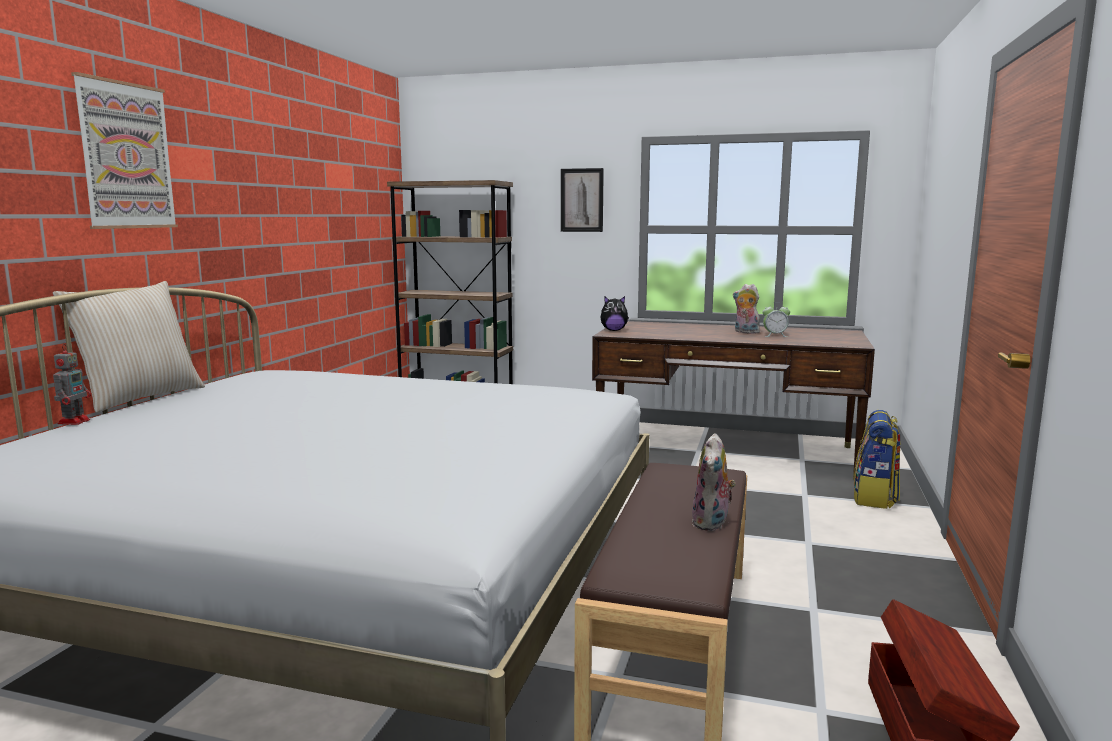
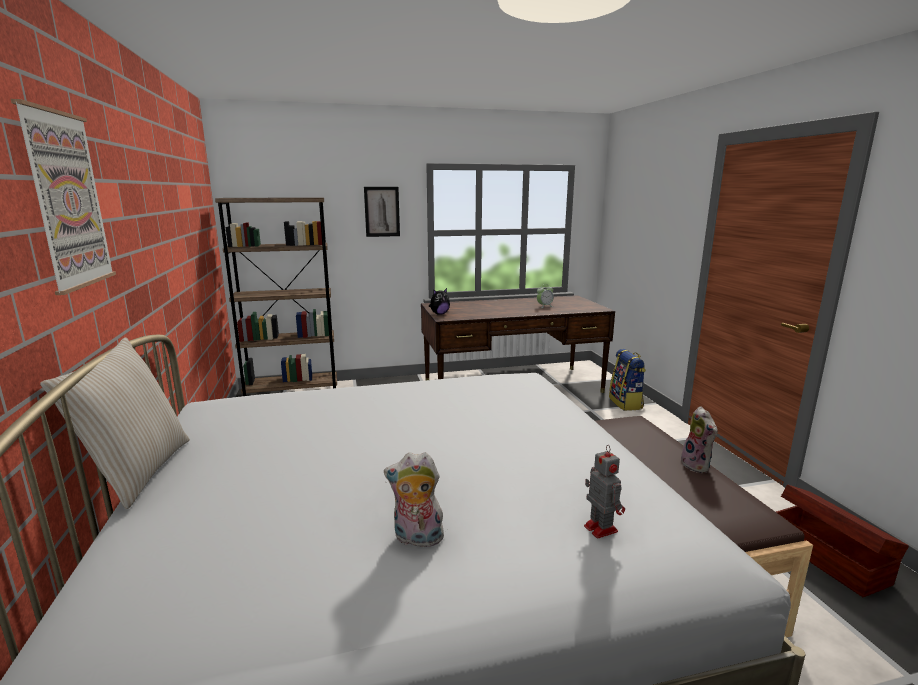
camera: 30 degrees left, 5 degrees up
toy robot [53,344,91,425] -> toy robot moved to [584,445,625,539]
plush toy [733,284,763,334] -> plush toy moved to [384,452,446,547]

